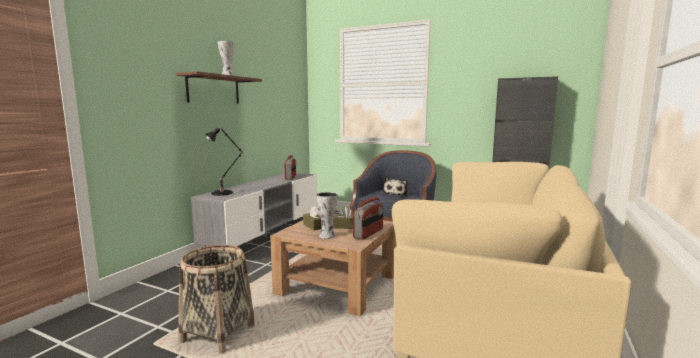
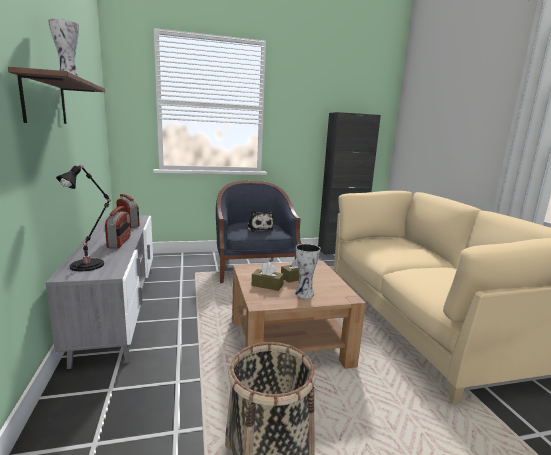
camera: 40 degrees left, 5 degrees up
radio [353,197,383,240] -> radio moved to [105,206,131,248]

